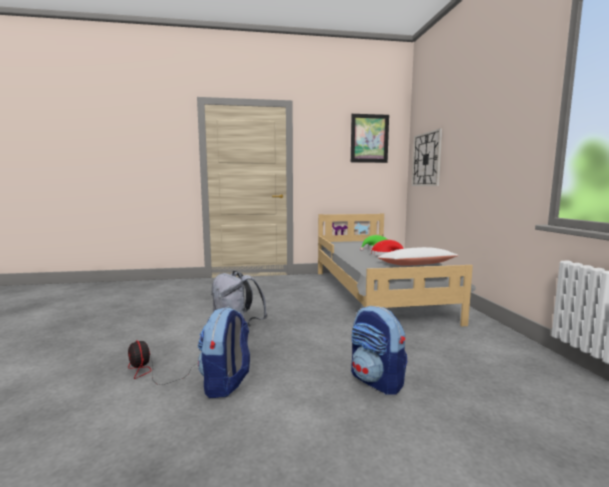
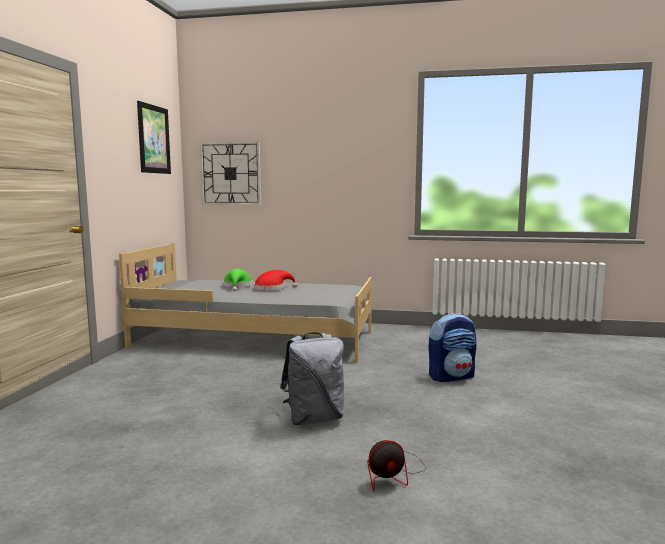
camera: 70 degrees left, 0 degrees up
backpack [198,307,250,398] -> none
white pillow [377,247,459,266] -> none

